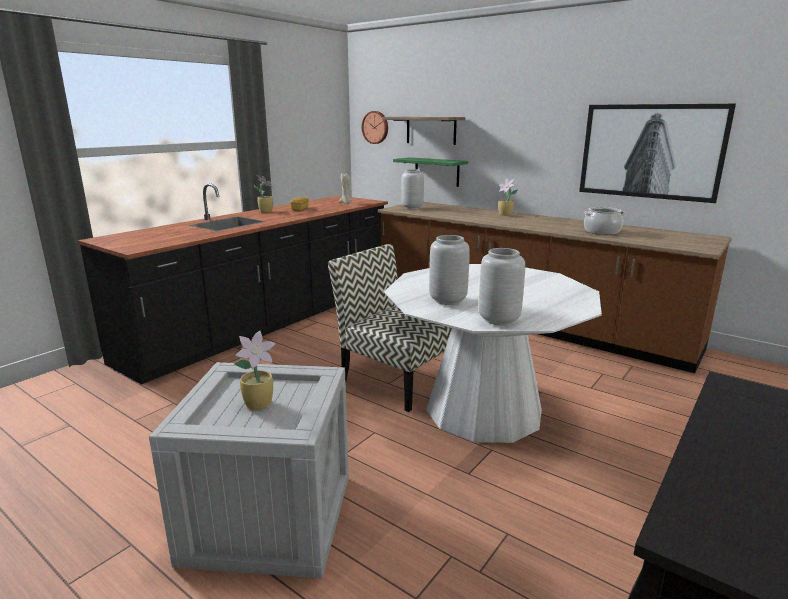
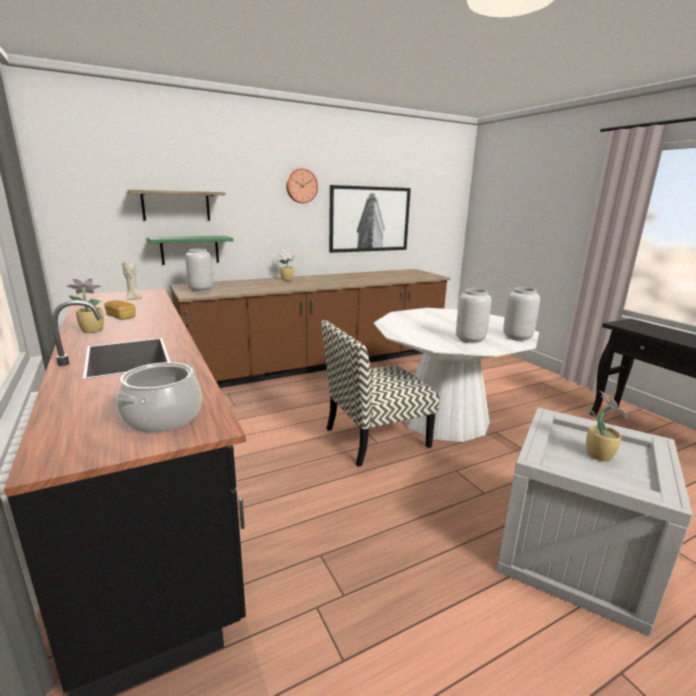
camera: 65 degrees left, 0 degrees up
wall clock [362,111,388,144] -> wall clock moved to [286,168,318,203]
cooking pot [584,207,625,235] -> cooking pot moved to [117,362,202,433]

